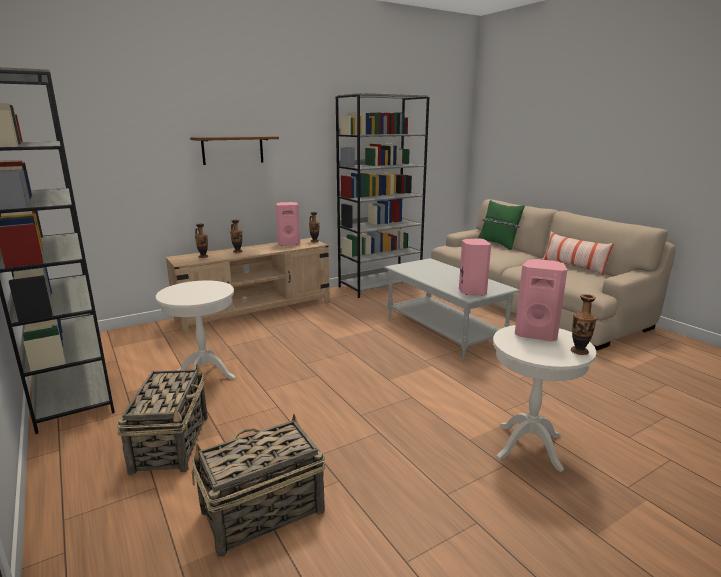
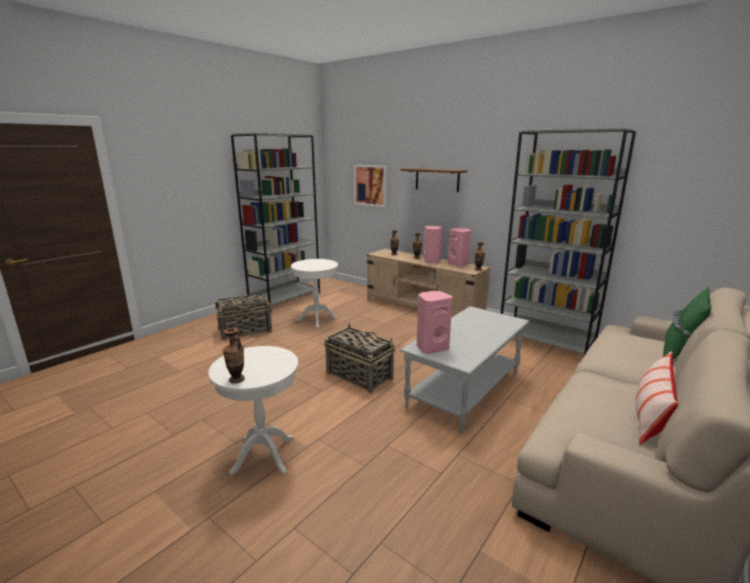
camera: 70 degrees right, 0 degrees up
basket [192,414,325,557] -> basket moved to [324,323,396,393]
pink speaker [515,259,567,341] -> pink speaker moved to [424,226,442,263]
none -> picture [354,165,387,207]

